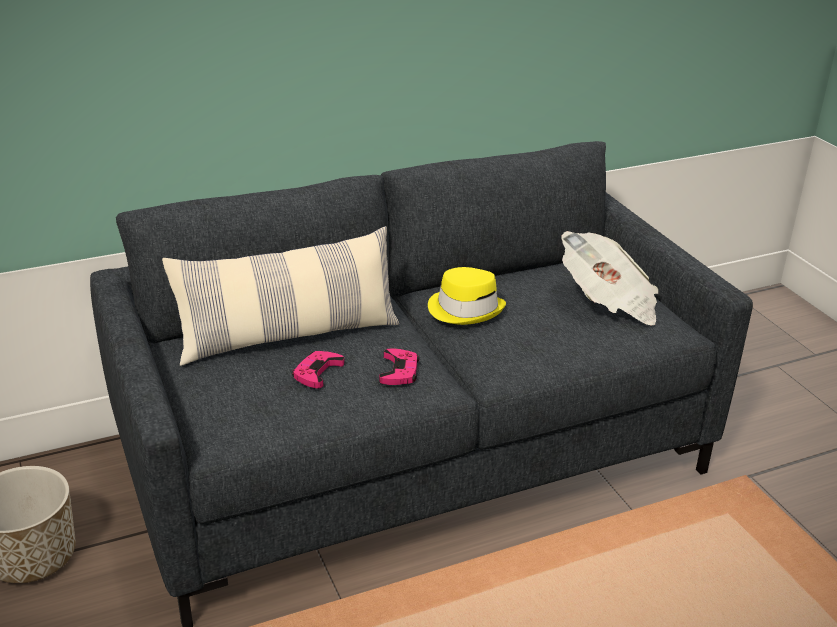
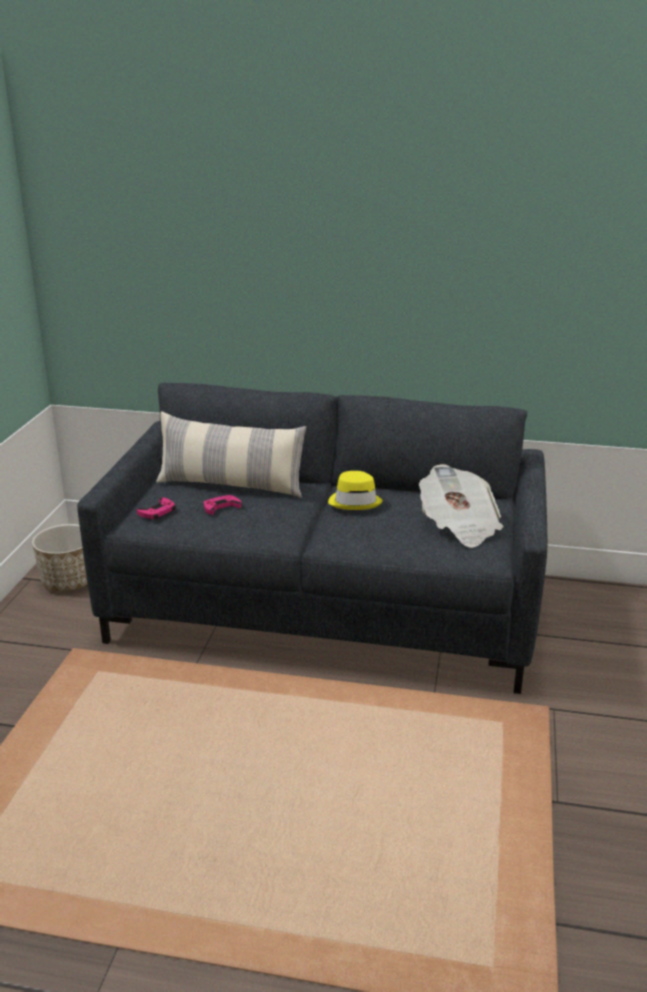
camera: 35 degrees right, 5 degrees down
pink game controller [379,349,419,385] -> pink game controller moved to [136,497,176,519]

